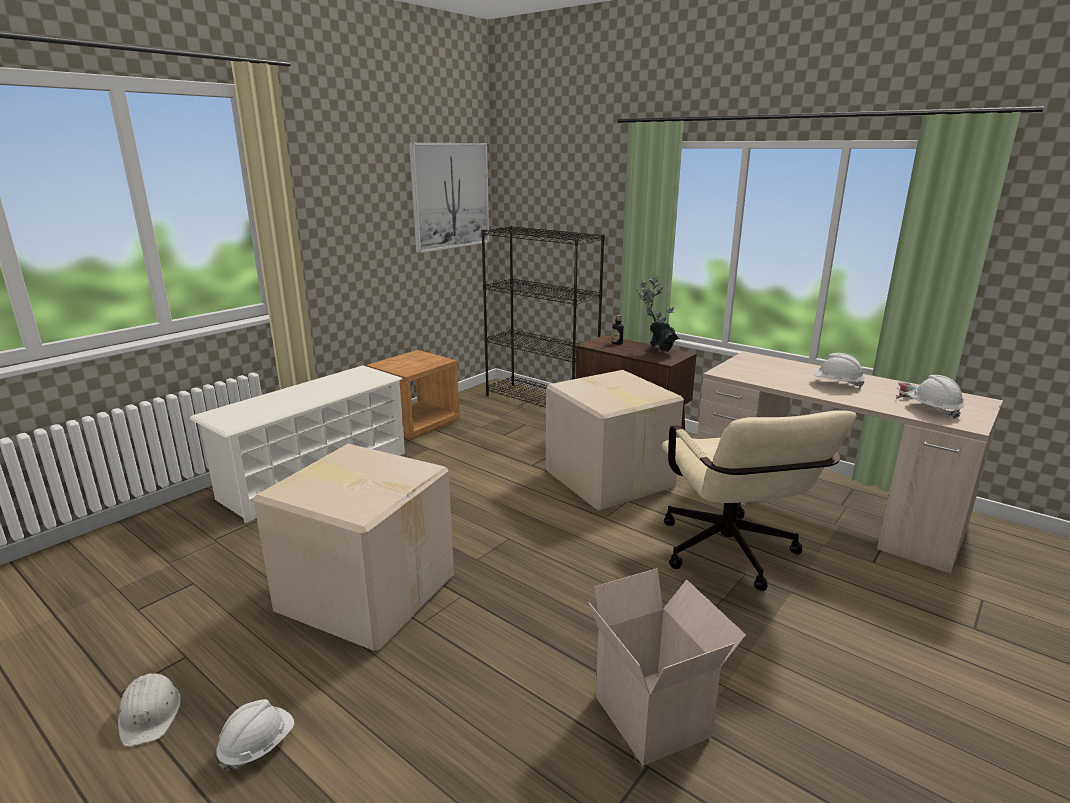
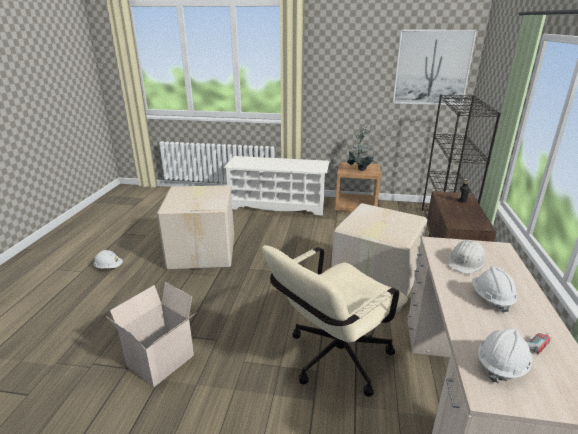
camera: 60 degrees right, 5 degrees up
white hard hat [118,673,181,747] -> white hard hat moved to [448,240,485,274]
potted plant [637,276,680,352] -> potted plant moved to [347,126,374,171]

